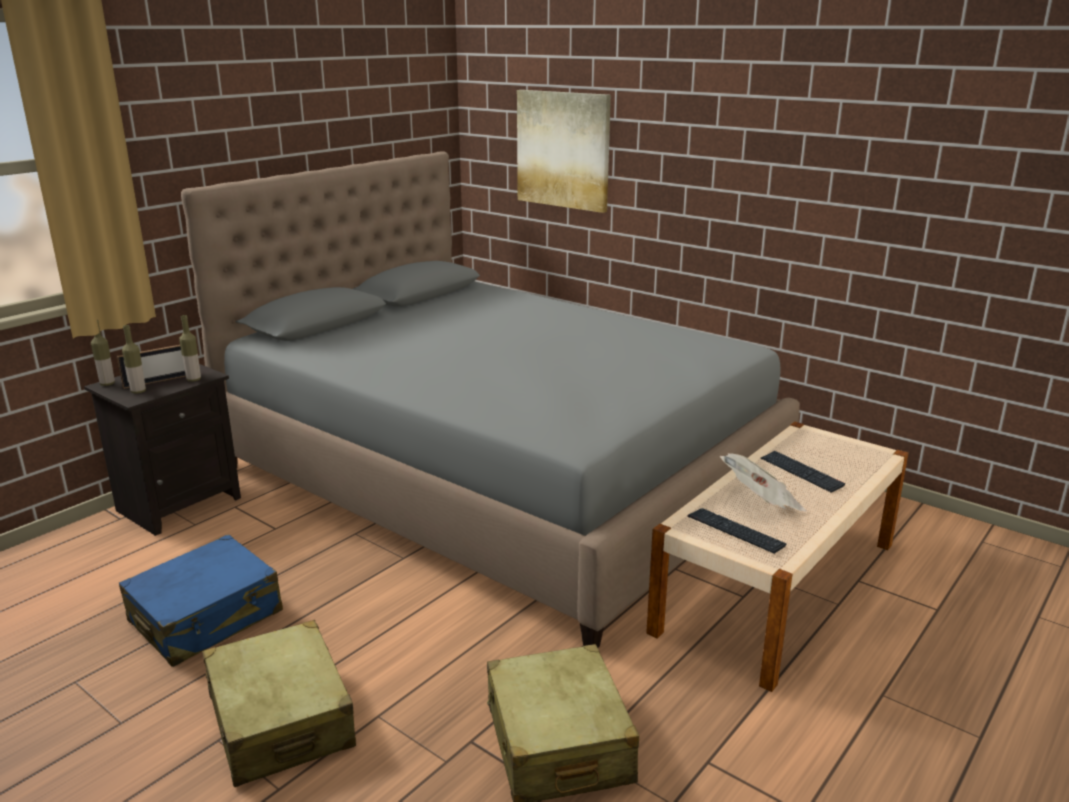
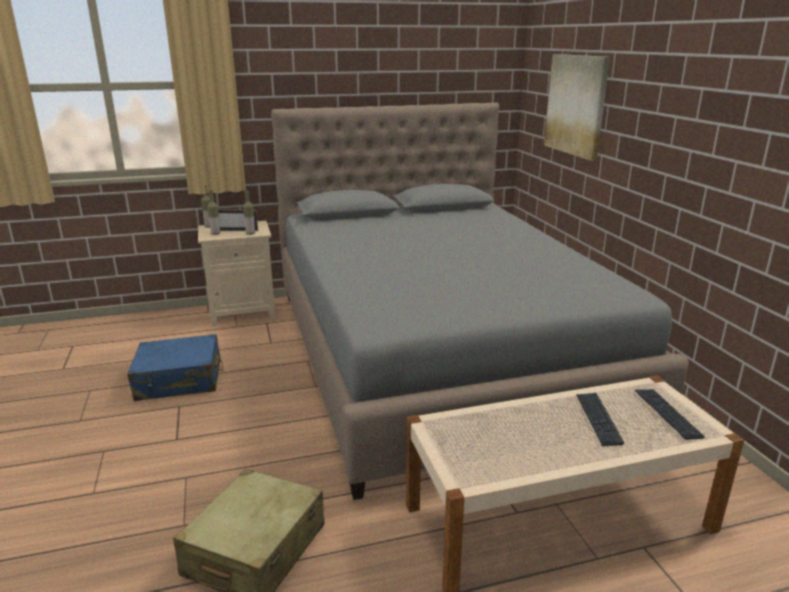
camera: 35 degrees right, 0 degrees up
black nightstand [84,364,241,536] -> beige nightstand [198,221,276,327]
beige suitcase [202,620,356,787] -> none
keyboard [688,508,787,554] -> keyboard moved to [635,389,705,440]
newspaper [720,453,807,512] -> none

